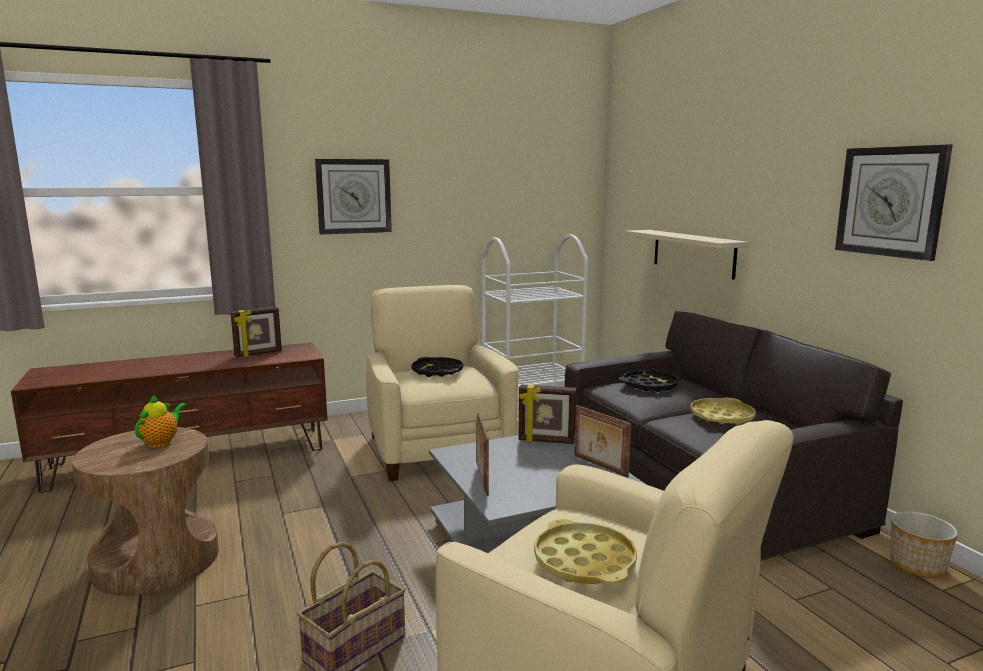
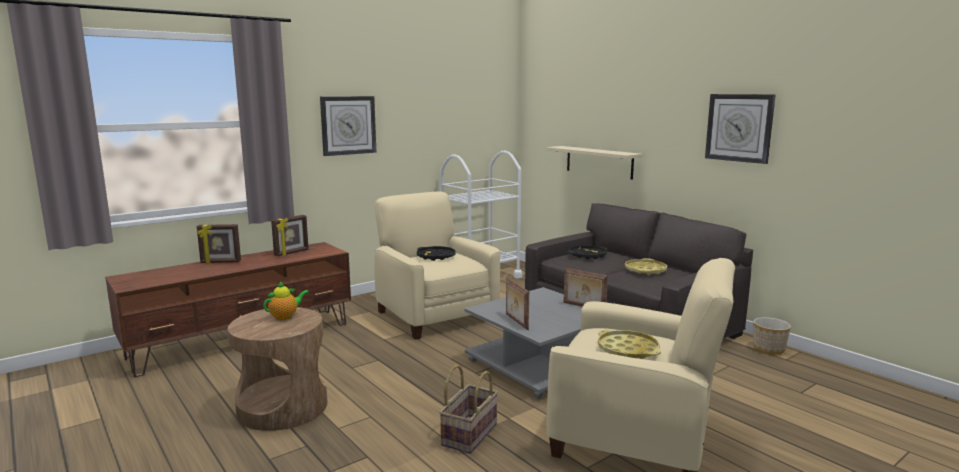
camera: 15 degrees left, 0 degrees up
teapot [135,394,186,448] -> teapot turned 45 degrees clockwise [263,281,309,320]
picture frame [519,384,576,444] -> picture frame moved to [197,224,241,263]

